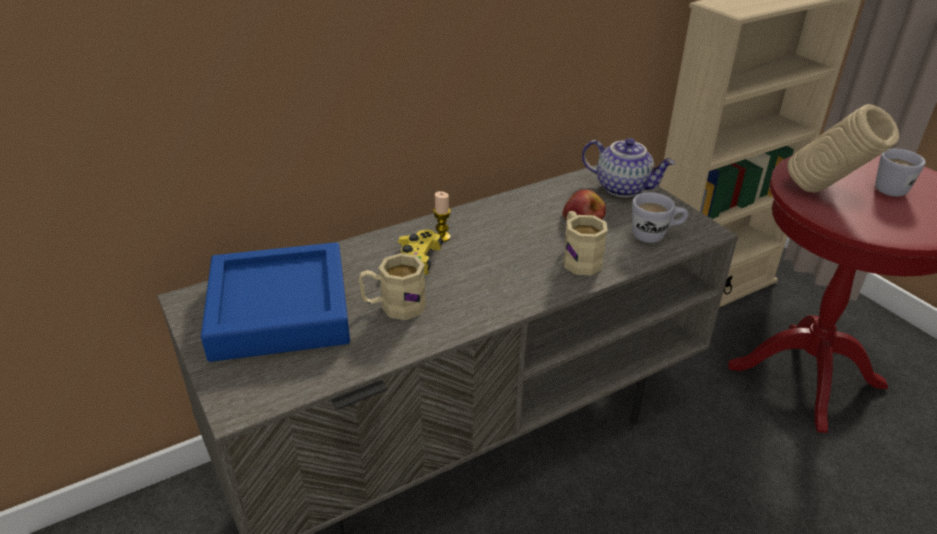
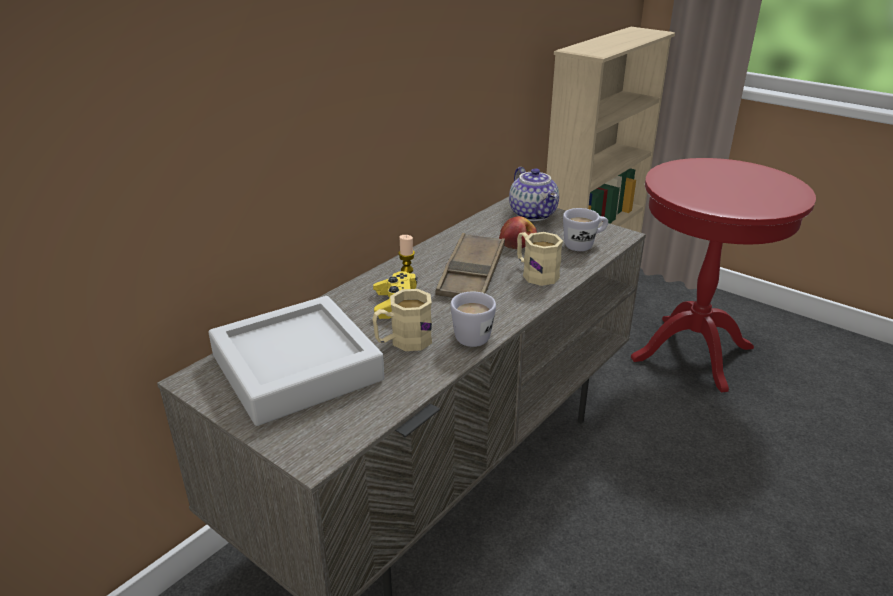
camera: 20 degrees left, 5 degrees down
blue tray [201,242,350,362] -> grey tray [209,296,384,426]
teapot [582,138,675,197] -> teapot turned 60 degrees clockwise [509,167,559,221]
beige vase [787,104,899,193] -> none
white mug [875,149,926,197] -> white mug moved to [450,291,496,347]
none -> brown tray [435,233,505,298]

